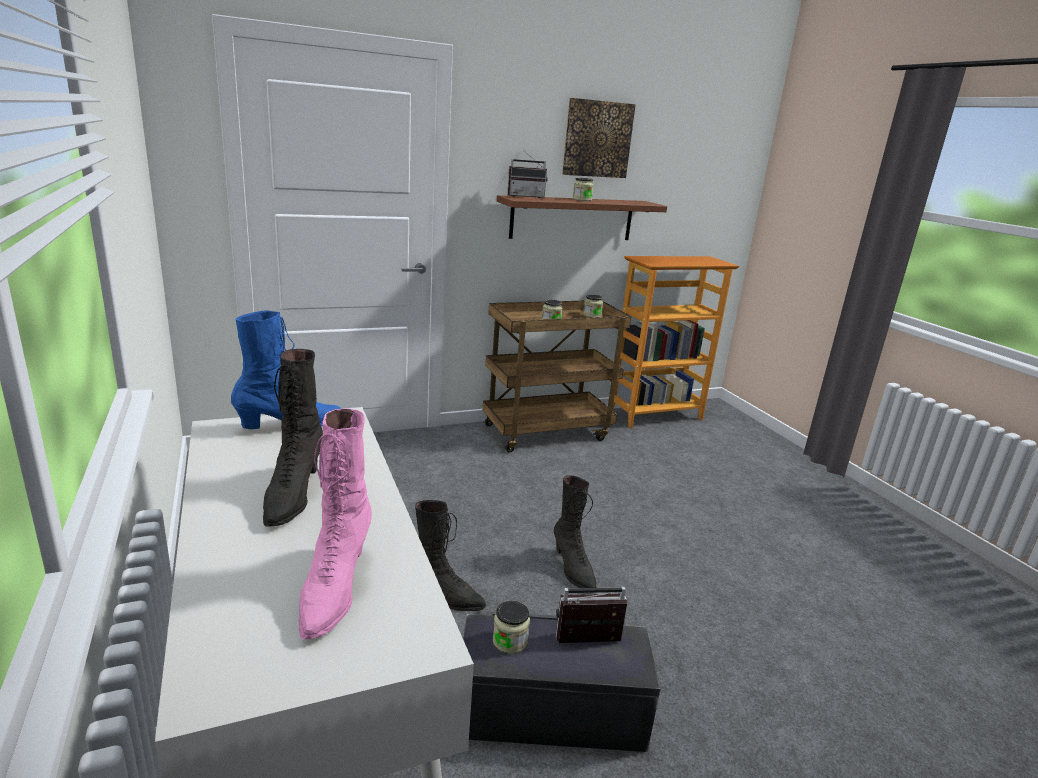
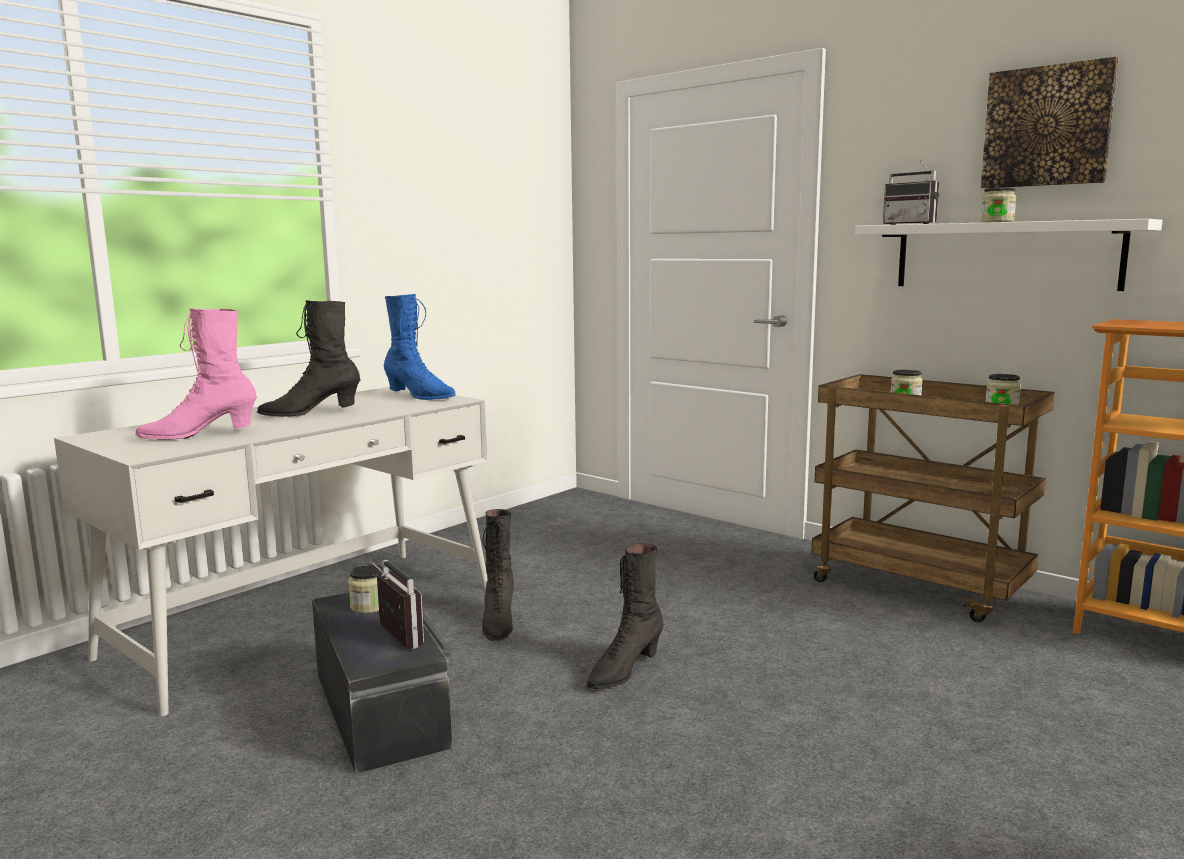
camera: 65 degrees right, 10 degrees down
brown shelf [497,195,667,240] -> white shelf [855,219,1163,291]

